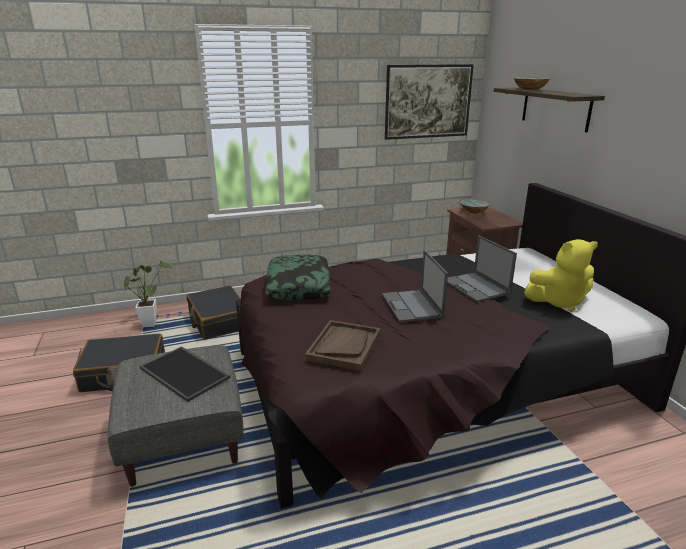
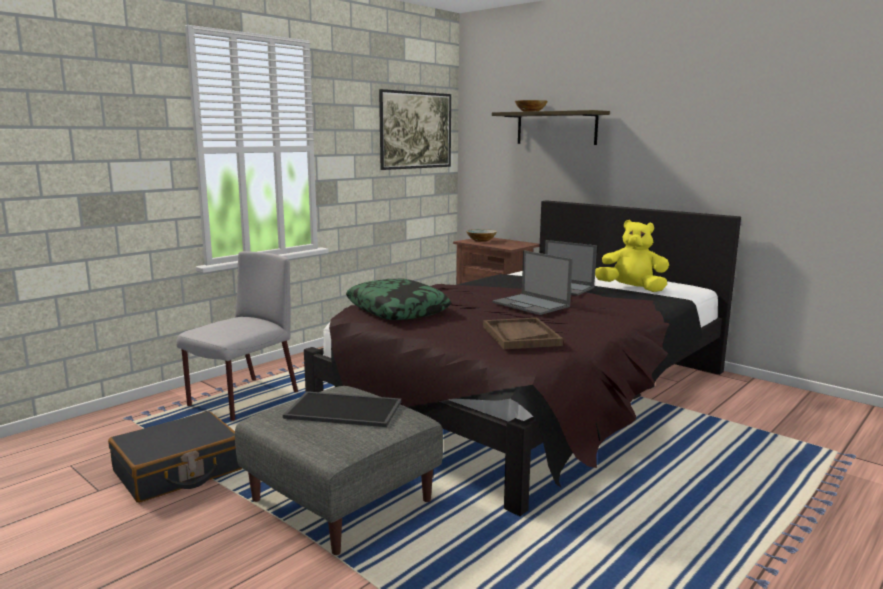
camera: 30 degrees left, 10 degrees down
potted plant [124,261,172,328] -> none
black suitcase [187,285,241,340] -> grey chair [176,251,298,421]
yellow plush toy [524,239,598,312] -> yellow plush toy turned 120 degrees counterclockwise [595,220,669,292]

